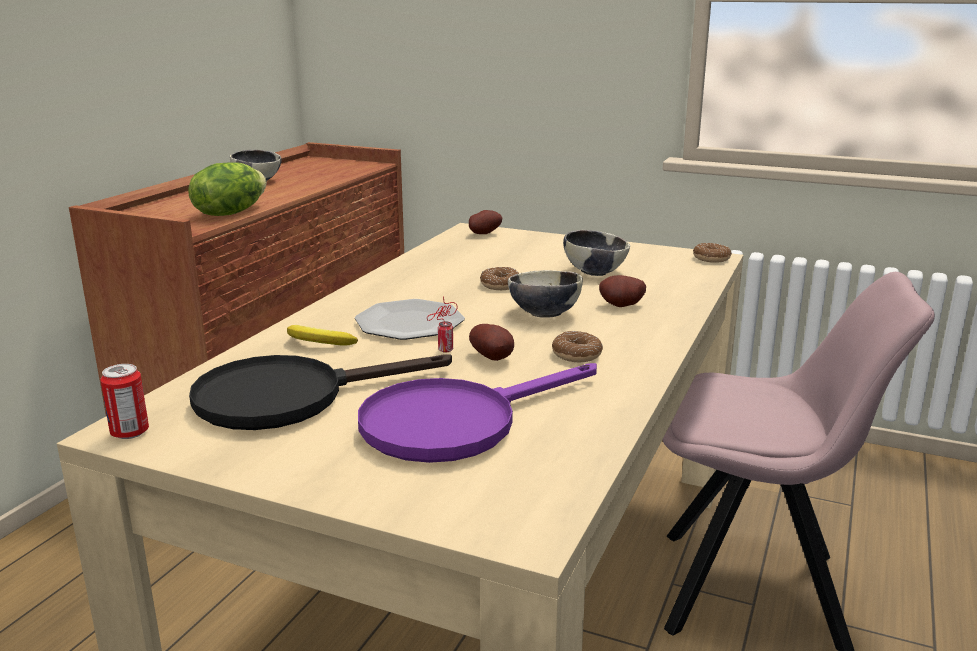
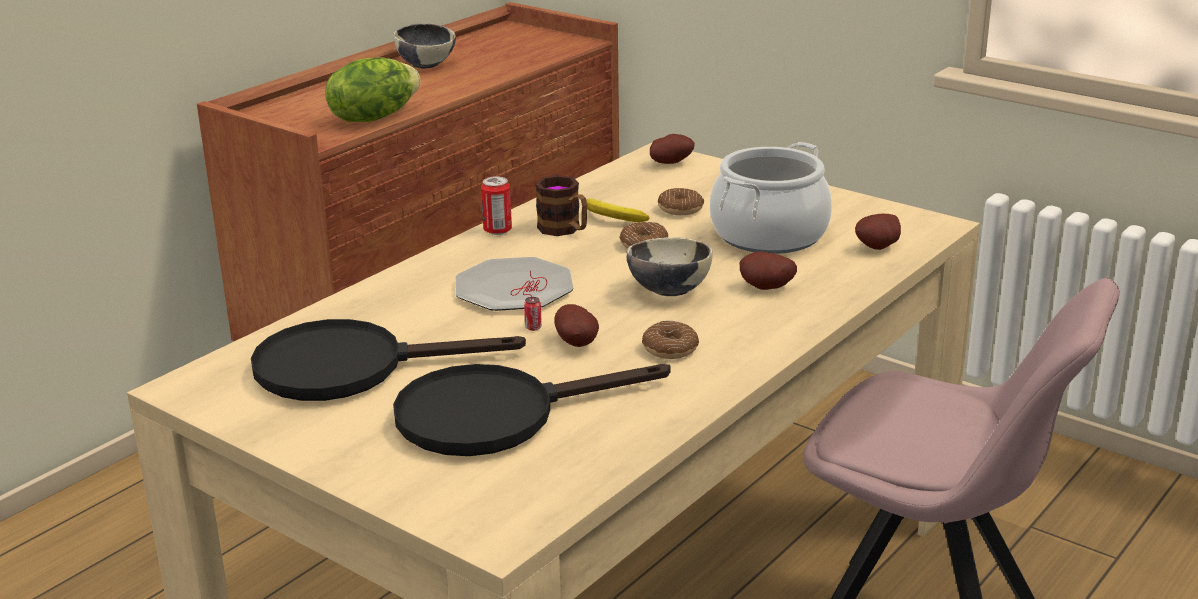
camera: 15 degrees right, 5 degrees up
can [100,364,149,439] -> can moved to [481,176,512,235]
banana [287,325,358,345] -> banana moved to [586,198,649,222]
purple frying pan [358,363,597,463] -> black frying pan [393,364,670,456]
bowl [563,230,630,276] -> cooking pot [710,142,832,254]
donut [693,243,732,263] -> donut moved to [658,188,704,215]
none -> mug [535,175,587,236]
none -> potato [855,214,901,250]

